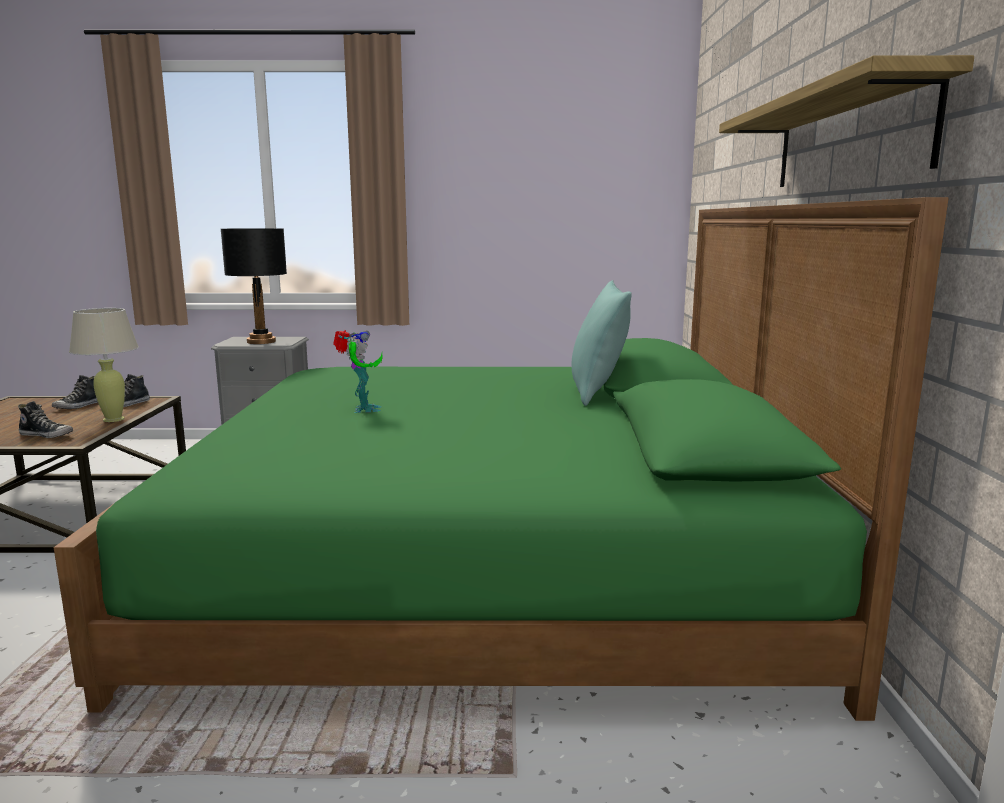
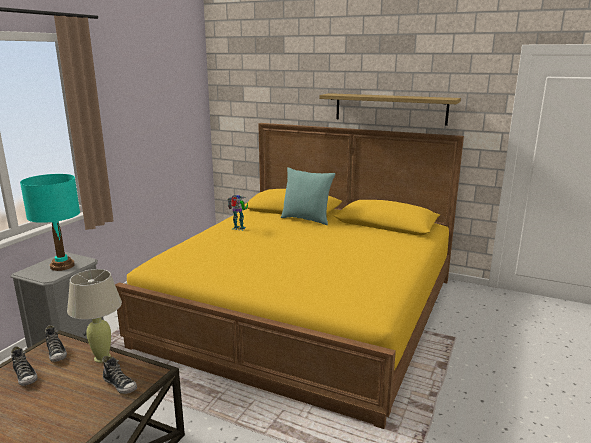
camera: 65 degrees left, 5 degrees up
shoe [18,401,73,438] -> shoe turned 90 degrees clockwise [102,356,137,394]
green bed [54,197,949,721] -> yellow bed [115,123,464,429]
black table lamp [221,228,287,344] -> turquoise table lamp [20,174,80,271]
toy robot [333,330,383,413] -> toy robot moved to [228,195,248,231]

